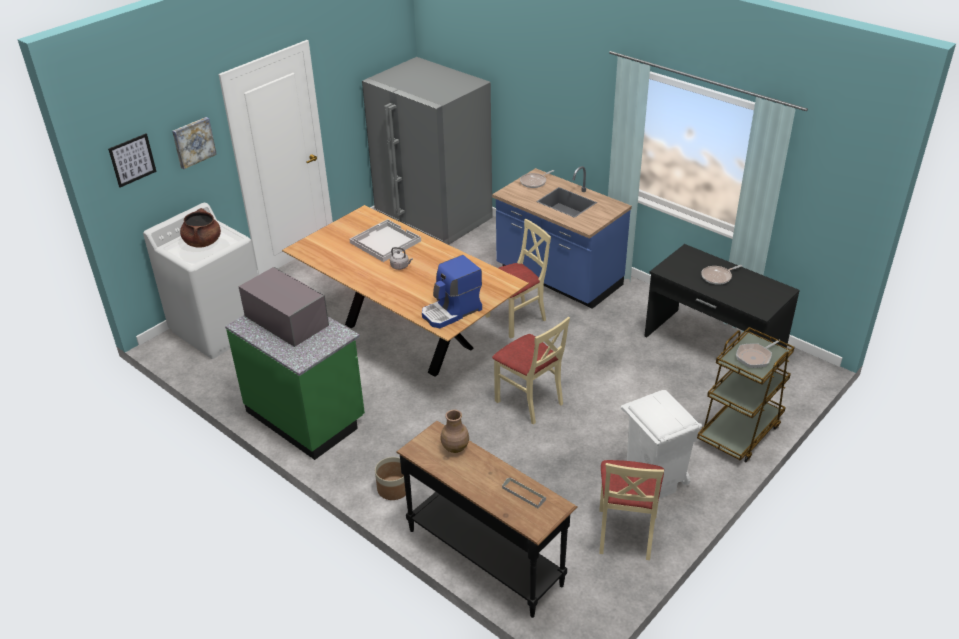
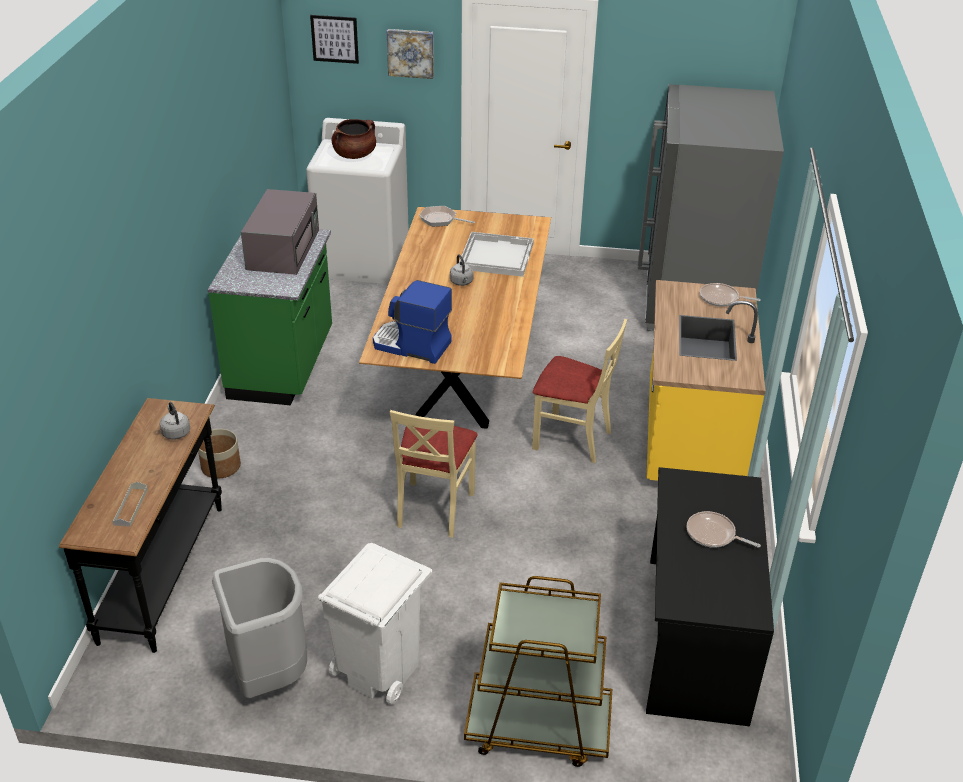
camera: 55 degrees right, 0 degrees up
brown vase [441,410,469,453] -> grey kettle [159,402,190,439]
blue counter [492,166,632,309] -> yellow counter [647,280,765,481]
beige chair [599,460,664,560] -> grey trash can [212,558,307,699]
frying pan [736,340,781,368] -> frying pan moved to [419,206,475,227]

